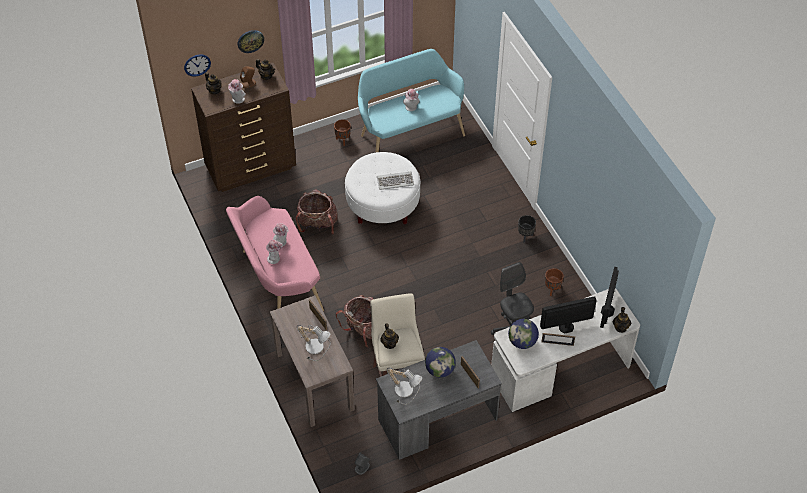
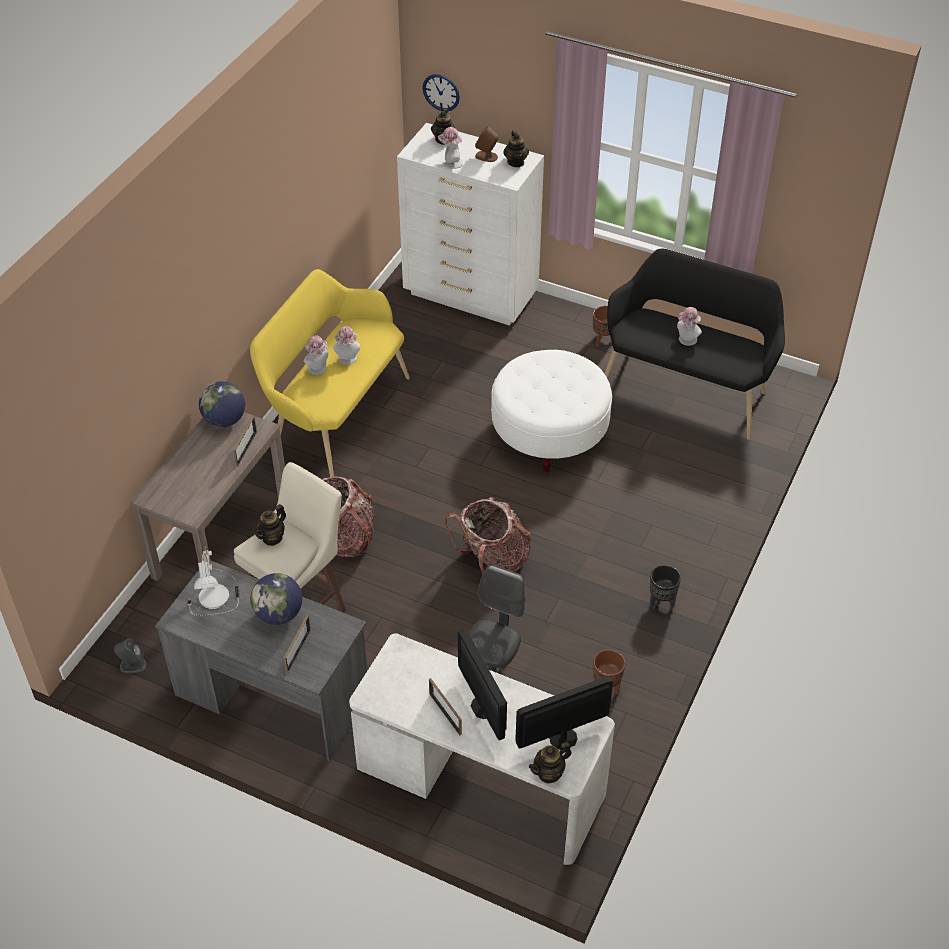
camera: 50 degrees right, 5 degrees down
brown dresser [191,62,296,192] -> white dresser [397,123,544,326]
pink bench [226,196,324,311] -> yellow bench [250,269,410,477]
wall clock [238,30,264,53] -> none
backpack [296,189,338,235] -> backpack moved to [445,497,531,575]
table lamp [297,325,331,361] -> none
turquoise bench [358,49,465,152] -> black bench [605,249,785,440]
keyboard [377,171,414,190] -> none
globe [508,319,539,349] -> globe moved to [199,381,245,427]
monitor [540,297,597,333] -> monitor turned 150 degrees counterclockwise [458,629,507,740]

